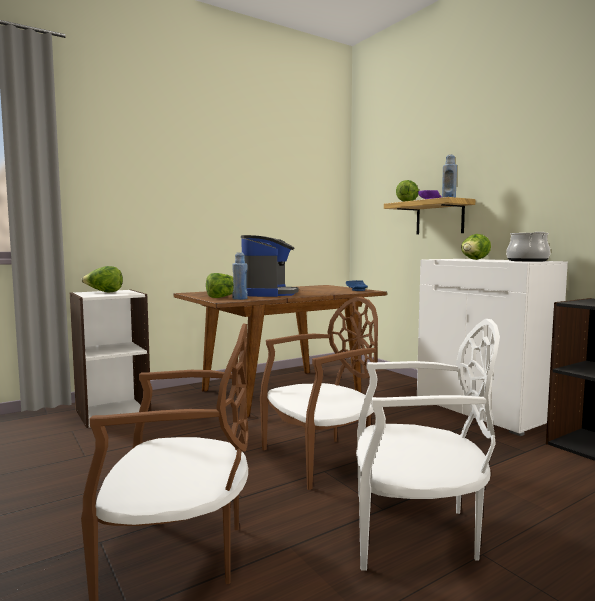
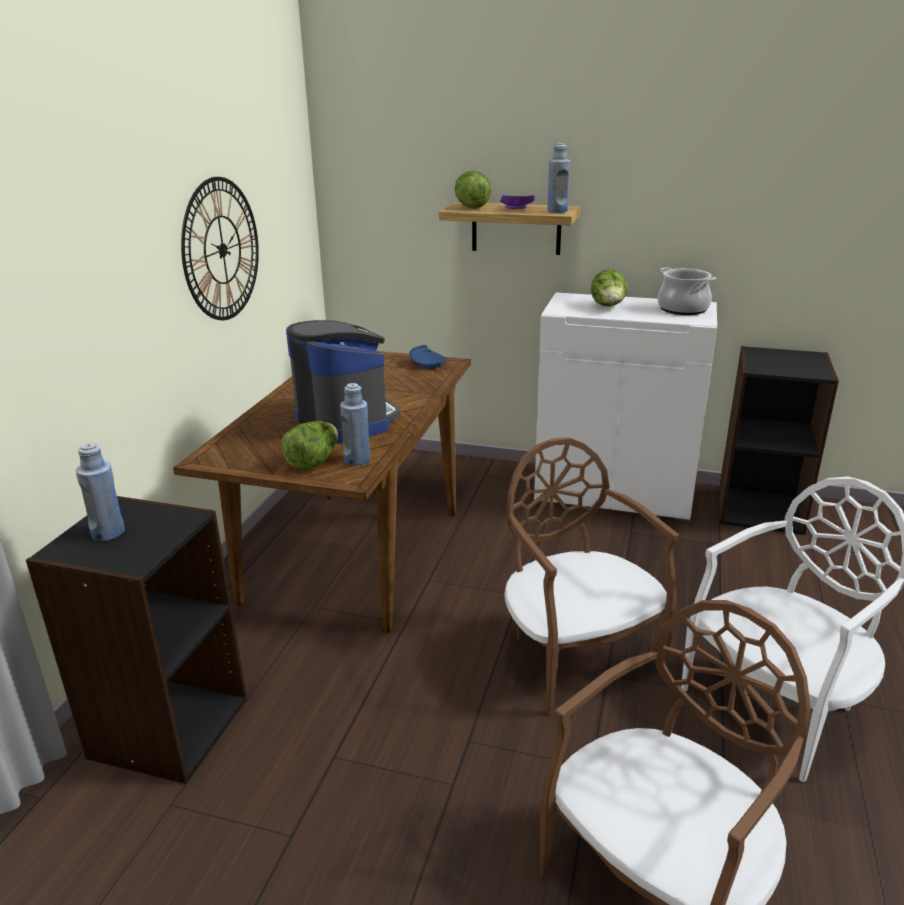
camera: 40 degrees left, 20 degrees up
white bookcase [70,290,151,428] -> black bookcase [26,496,247,784]
lettuce [82,266,123,293] -> blue bottle [76,443,125,541]
brown chair [260,297,378,490] -> brown chair turned 45 degrees counterclockwise [504,438,679,716]
none -> wall clock [181,177,259,320]

